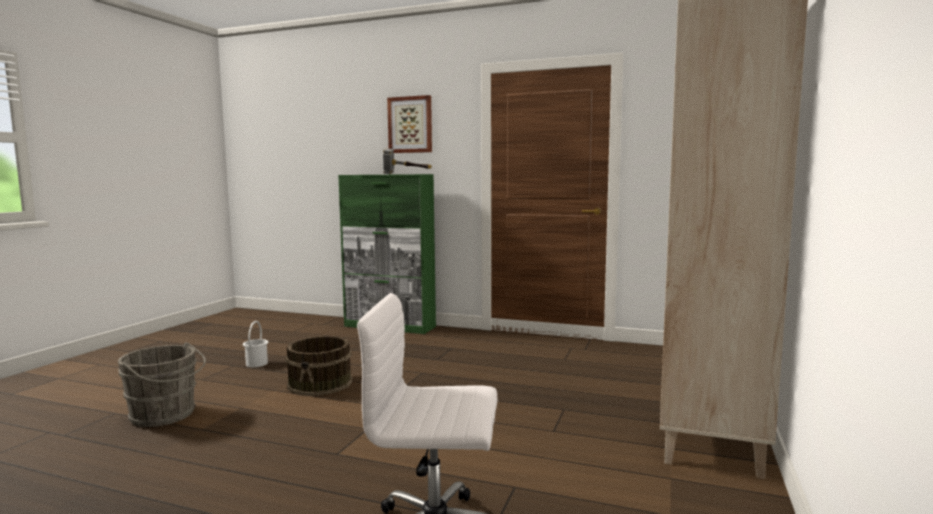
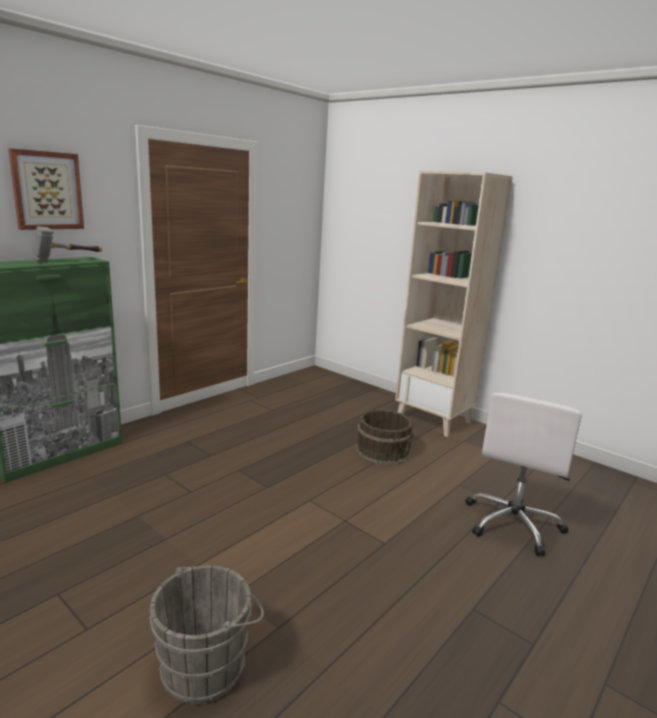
camera: 70 degrees left, 10 degrees up
white bucket [243,321,268,367] -> none
brown bucket [286,336,352,396] -> brown bucket moved to [356,410,413,465]

